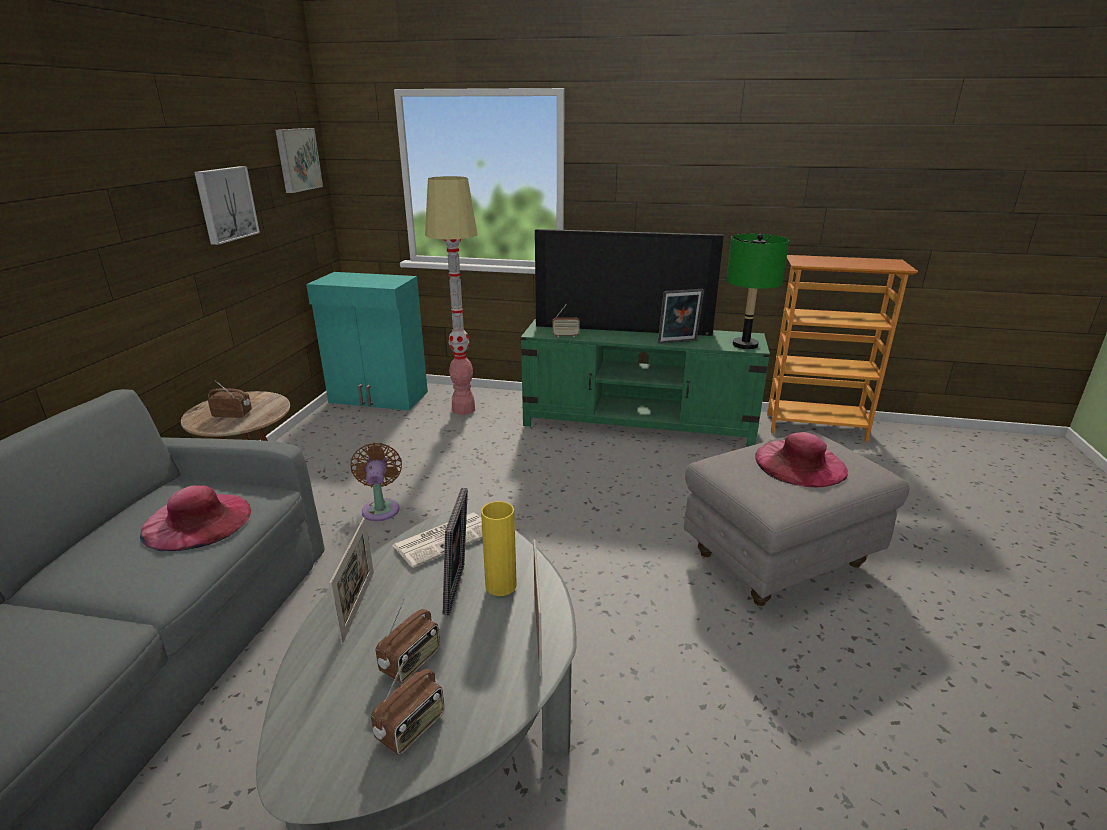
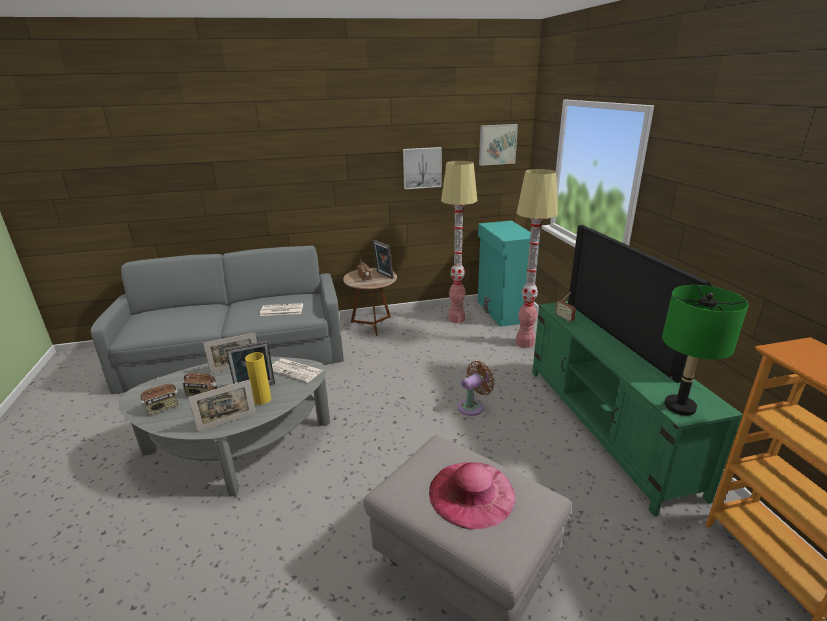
camera: 65 degrees right, 0 degrees up
pink hat [140,485,251,551] -> newspaper [260,303,303,316]
brown fan [351,443,402,521] -> brown fan moved to [458,361,495,416]
radio [371,658,444,755] -> radio turned 45 degrees counterclockwise [140,375,178,414]
picture frame [658,289,704,344] -> picture frame moved to [372,240,394,279]
none -> floor lamp [441,161,477,323]

